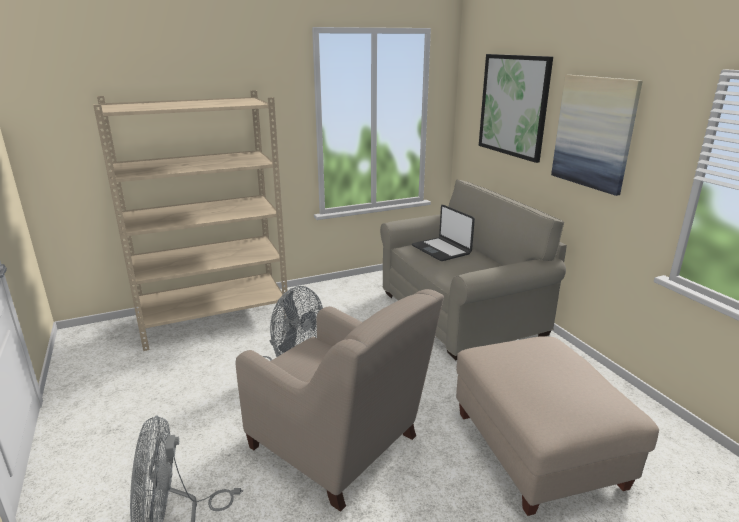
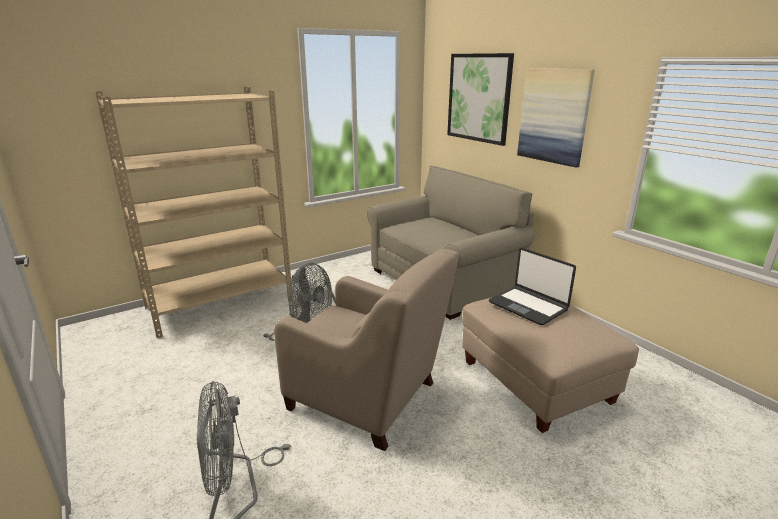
camera: 10 degrees left, 0 degrees up
laptop [412,205,475,261] -> laptop moved to [489,248,576,325]

